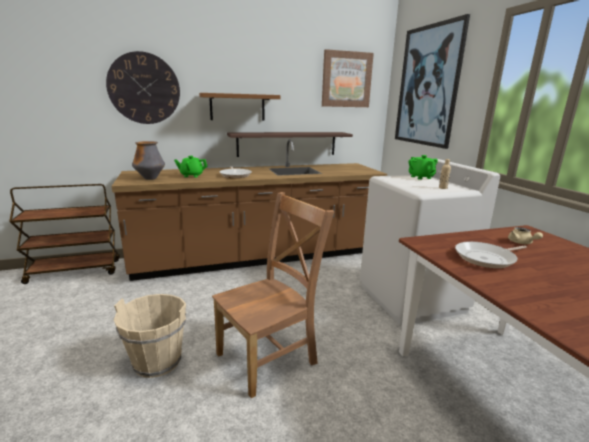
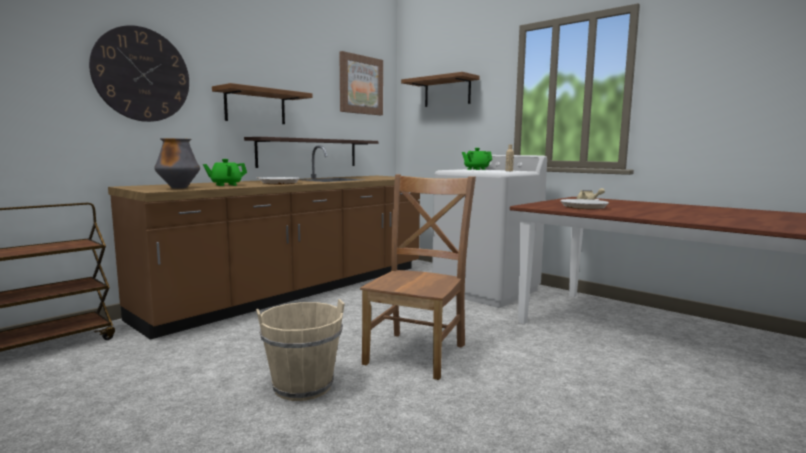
camera: 30 degrees left, 10 degrees down
picture [395,14,470,149] -> brown shelf [401,72,480,107]

